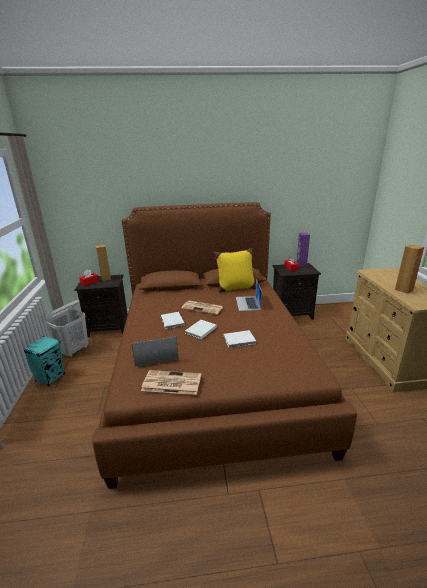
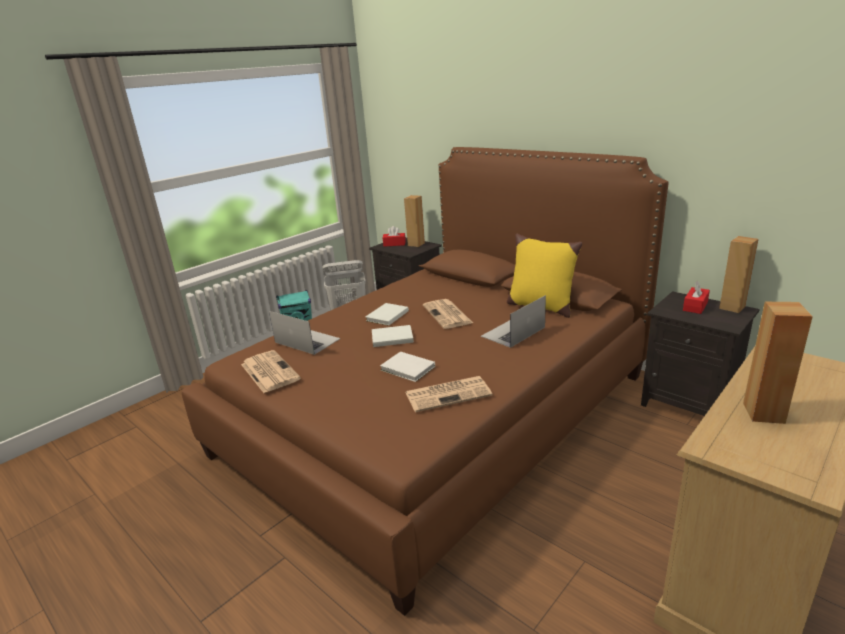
camera: 50 degrees right, 0 degrees up
purple speaker [297,233,310,267] -> brown speaker [719,236,759,313]
none -> newspaper [405,376,492,412]

